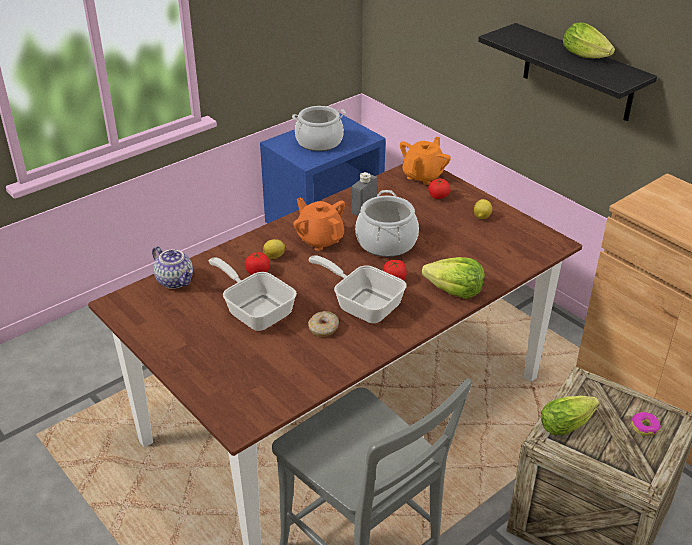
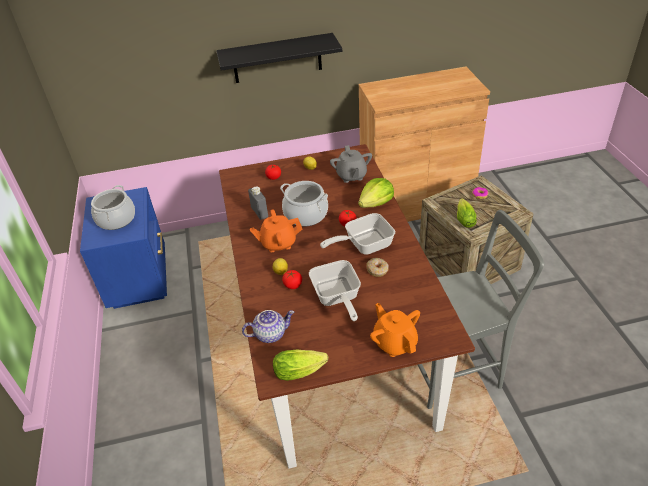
camera: 60 degrees left, 5 degrees up
frying pan [209,257,297,331] -> frying pan turned 90 degrees counterclockwise [309,260,361,321]
orange teapot [400,137,451,185] -> orange teapot moved to [370,303,420,357]
lettuce [563,22,615,58] -> lettuce moved to [273,350,328,381]
none -> grey teapot [330,145,372,183]

